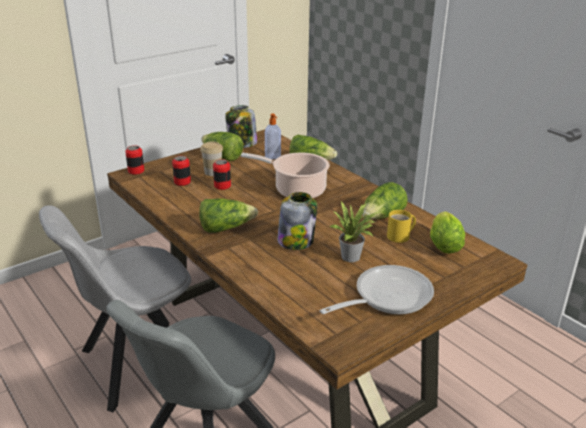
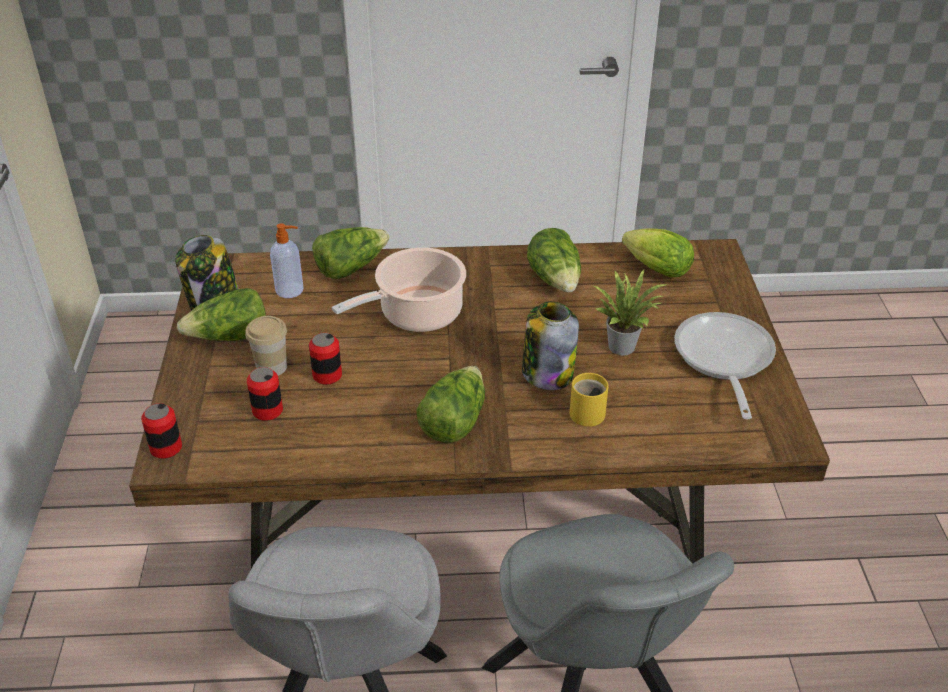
camera: 55 degrees left, 10 degrees up
yellow mug [387,210,416,243] -> yellow mug moved to [570,373,609,427]

